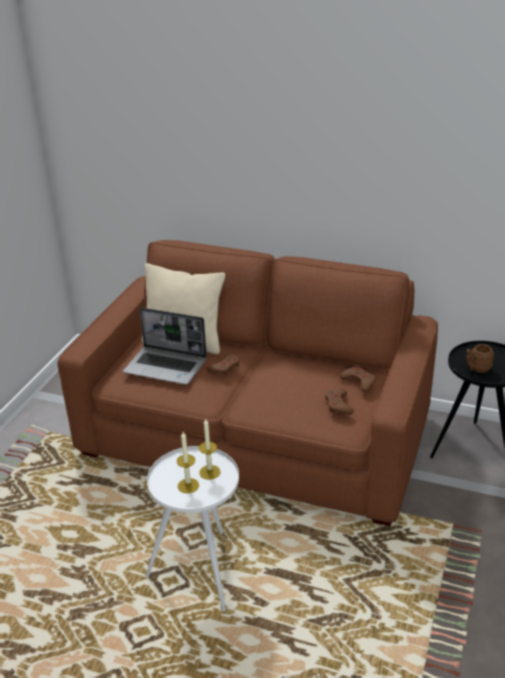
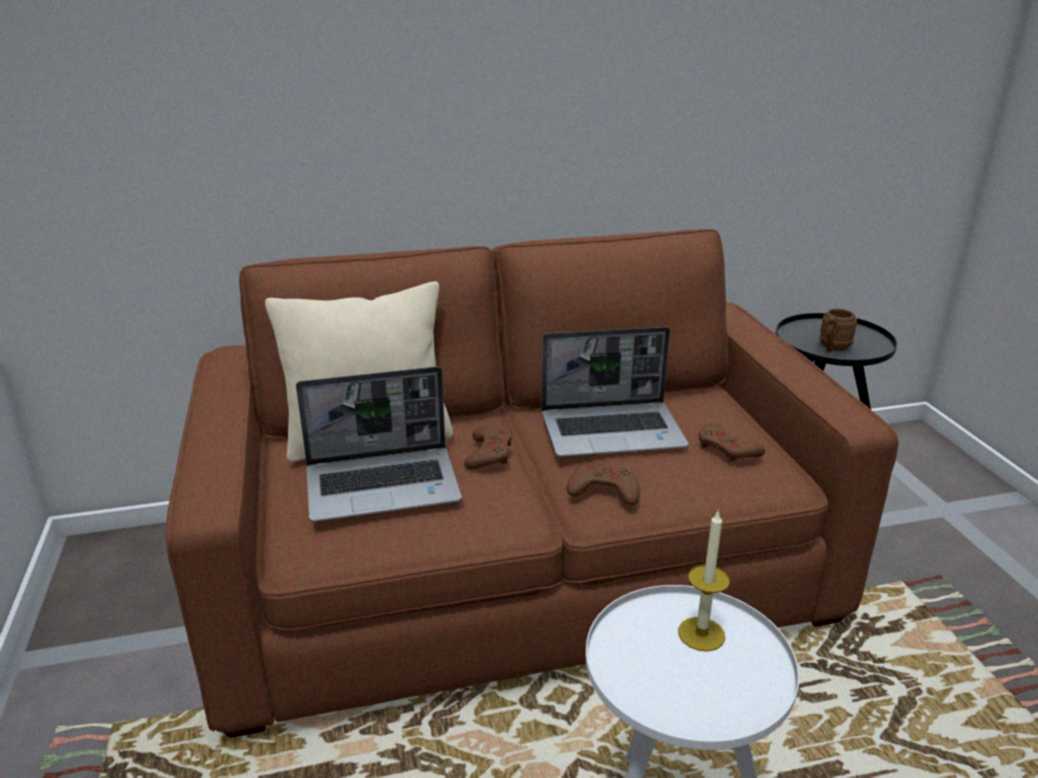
camera: 35 degrees left, 5 degrees down
candle [177,432,199,493] -> none
brown game controller [340,366,376,392] -> brown game controller moved to [567,463,640,505]
none -> laptop [541,327,689,457]

